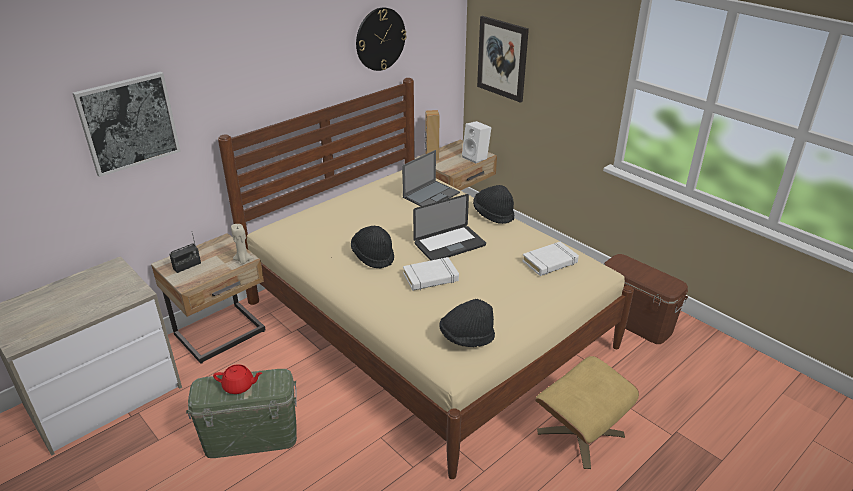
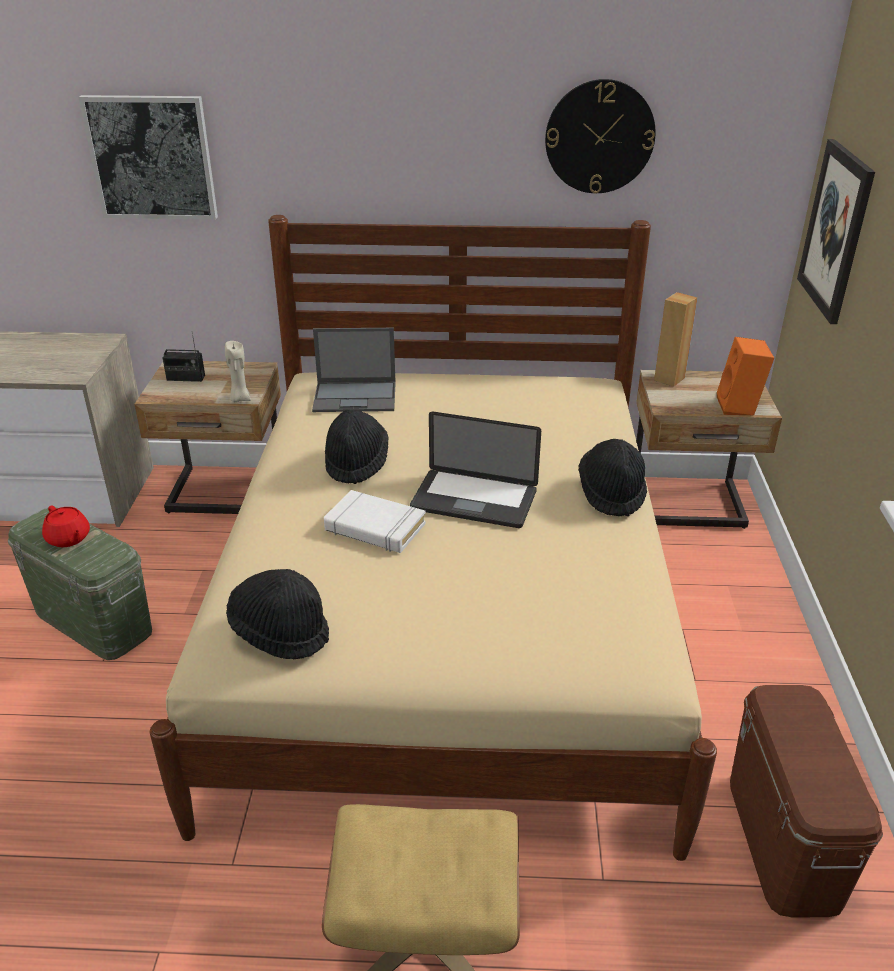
camera: 45 degrees right, 0 degrees up
laptop [402,150,460,206] -> laptop moved to [312,328,396,412]
white speaker [462,121,491,164] -> orange speaker [717,337,774,416]
white book [522,242,579,276] -> none

